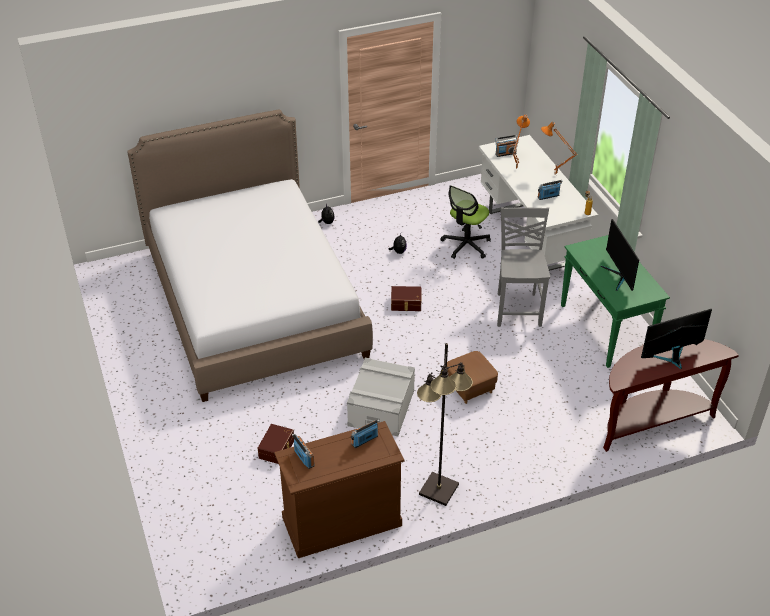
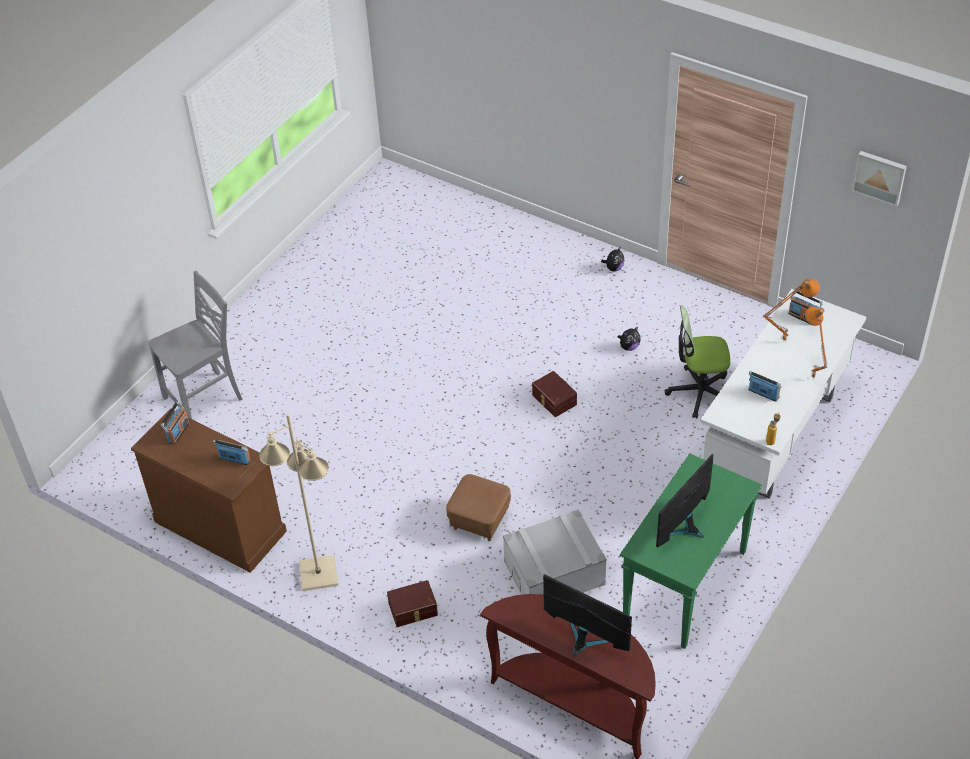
camera: 55 degrees right, 5 degrees up
bed [127,109,373,402] -> none
brown storage box [258,424,294,464] -> brown storage box moved to [387,580,438,627]
grey storage box [347,358,415,436] -> grey storage box moved to [503,509,607,595]
black floor lamp [417,343,473,506] -> beige floor lamp [259,414,338,591]
grey chair [497,207,550,327] -> grey chair moved to [148,271,242,419]
none -> picture [852,151,907,207]

